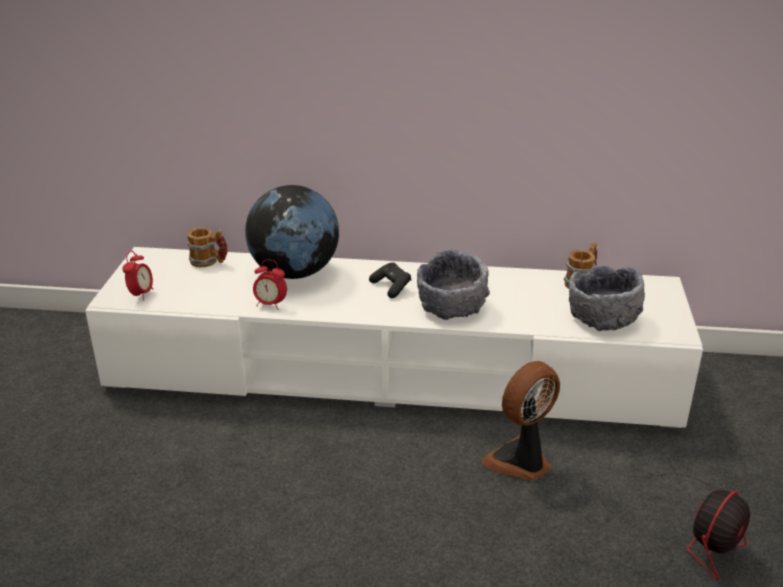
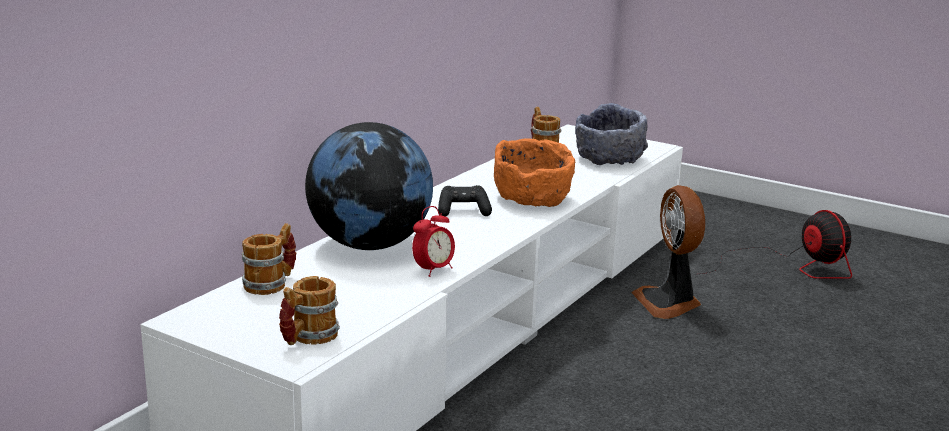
camera: 65 degrees left, 10 degrees down
alarm clock [122,251,153,301] -> mug [279,276,340,345]
grey bowl [417,249,490,320] -> orange bowl [494,139,575,207]

